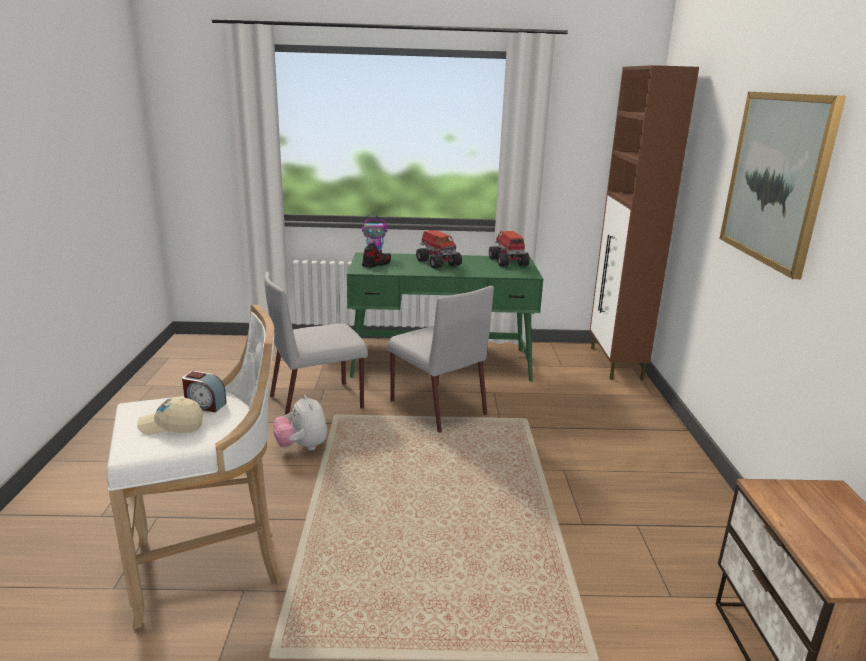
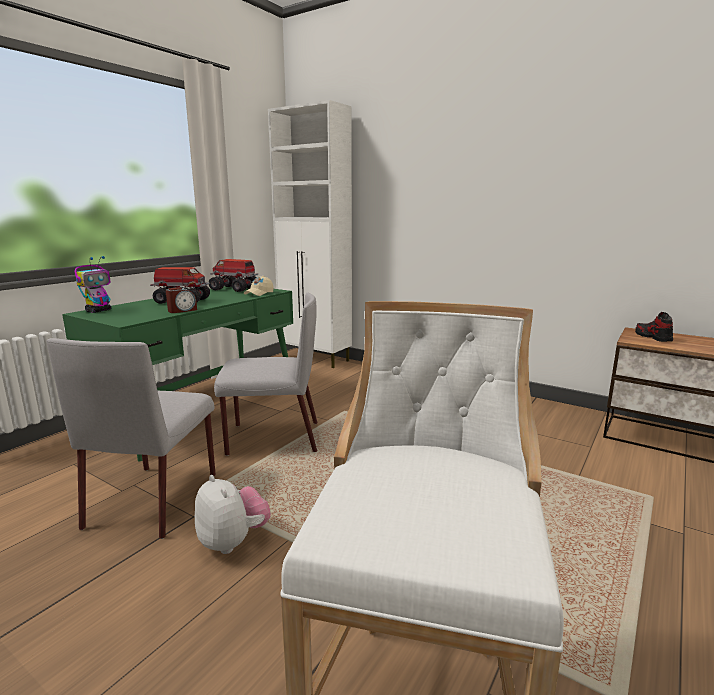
camera: 55 degrees left, 5 degrees down
beige cap [137,397,203,435] -> beige cap moved to [244,276,274,296]
alarm clock [182,371,227,412] -> alarm clock moved to [166,287,197,313]
plush toy [273,394,327,450] -> plush toy turned 135 degrees counterclockwise [195,475,271,554]
shoe [362,243,391,268] -> shoe moved to [635,312,673,342]
brown cabinet [590,65,699,380] -> white cabinet [268,100,352,368]
picture [719,92,846,279] -> none

